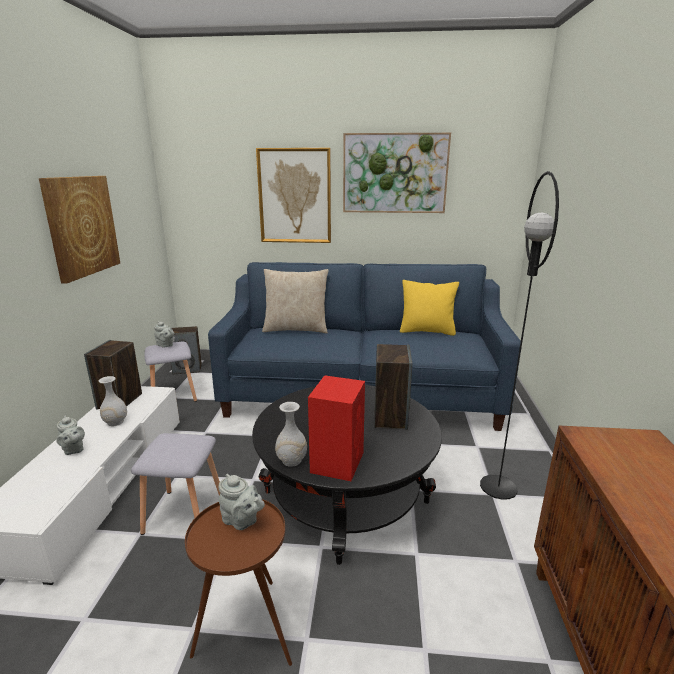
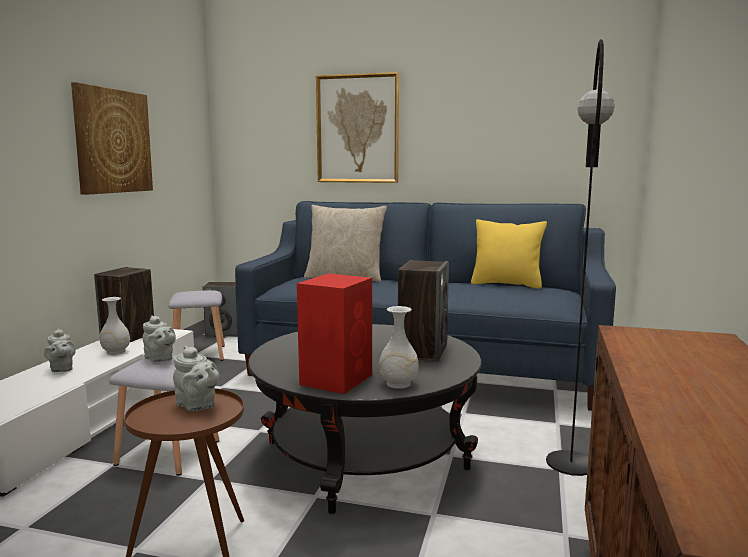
camera: 10 degrees right, 10 degrees down
grey teapot [154,321,174,348] -> grey teapot moved to [143,315,176,362]
white vase [275,402,307,467] -> white vase moved to [379,306,419,389]
picture [343,133,451,213] -> none

